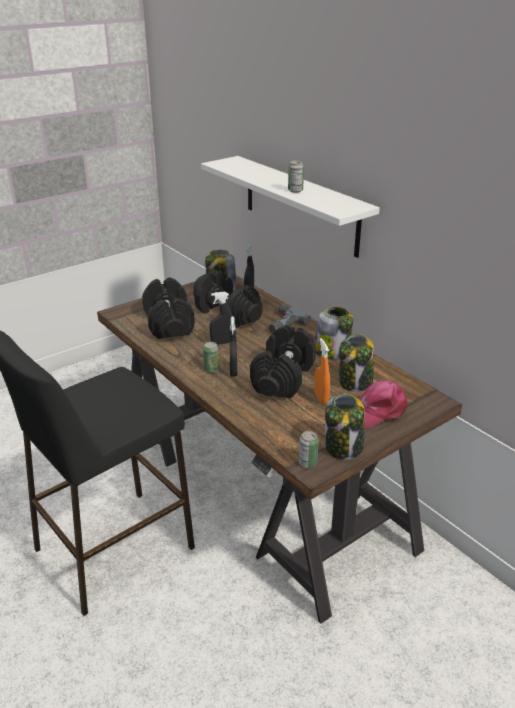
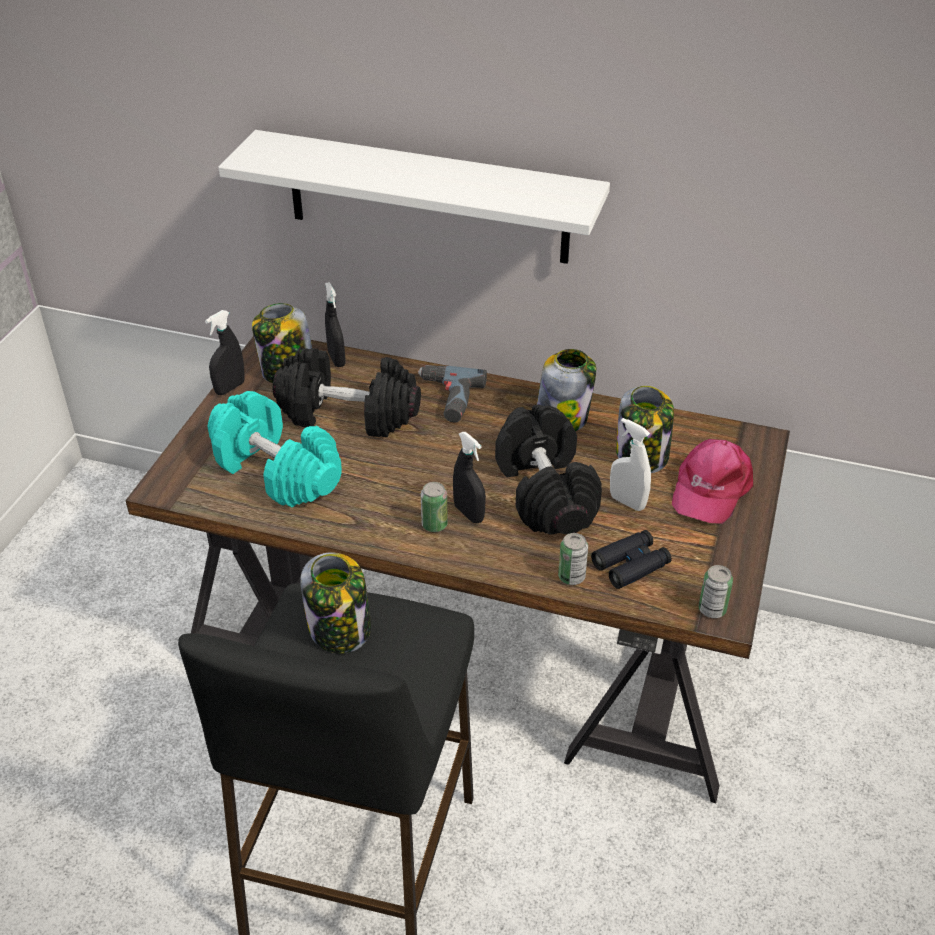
camera: 35 degrees left, 10 degrees up
black dumbbell [142,277,195,339] -> turquoise dumbbell [208,391,342,507]
black spray bottle [209,292,233,345] -> black spray bottle moved to [205,310,245,395]
can [288,161,304,193] -> can moved to [558,533,588,585]
orange spray bottle [314,338,330,405] -> white spray bottle [610,418,651,511]
jar [325,394,365,460] -> jar moved to [300,552,371,654]
none -> black binoculars [591,530,671,589]

